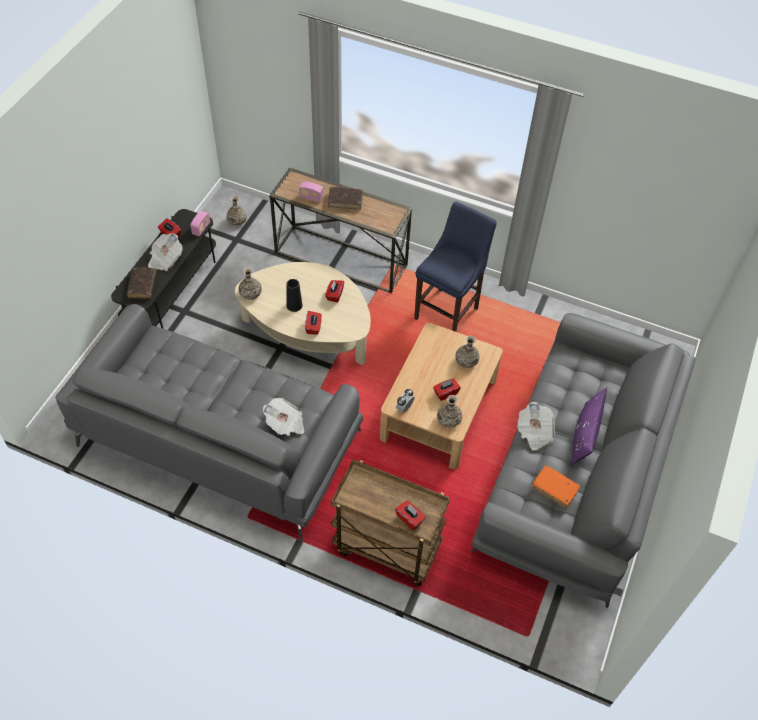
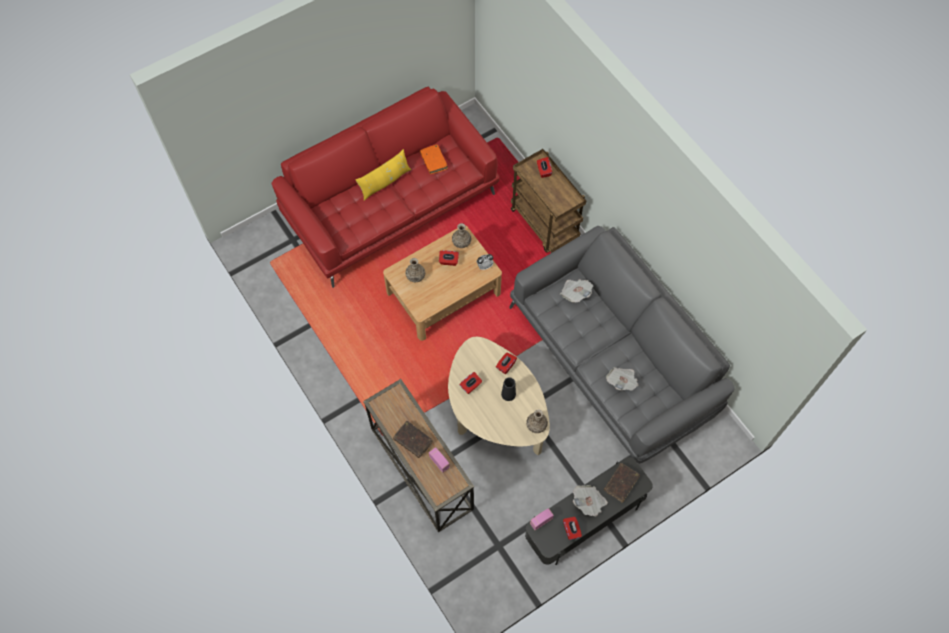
camera: 145 degrees left, 10 degrees up
vase [227,196,247,226] -> none
blue stool [414,202,497,332] -> none
grey sofa [471,313,696,608] -> red sofa [272,87,500,288]
newspaper [517,402,555,451] -> newspaper moved to [606,367,638,391]
purple pillow [571,387,607,466] -> yellow pillow [355,149,411,201]

